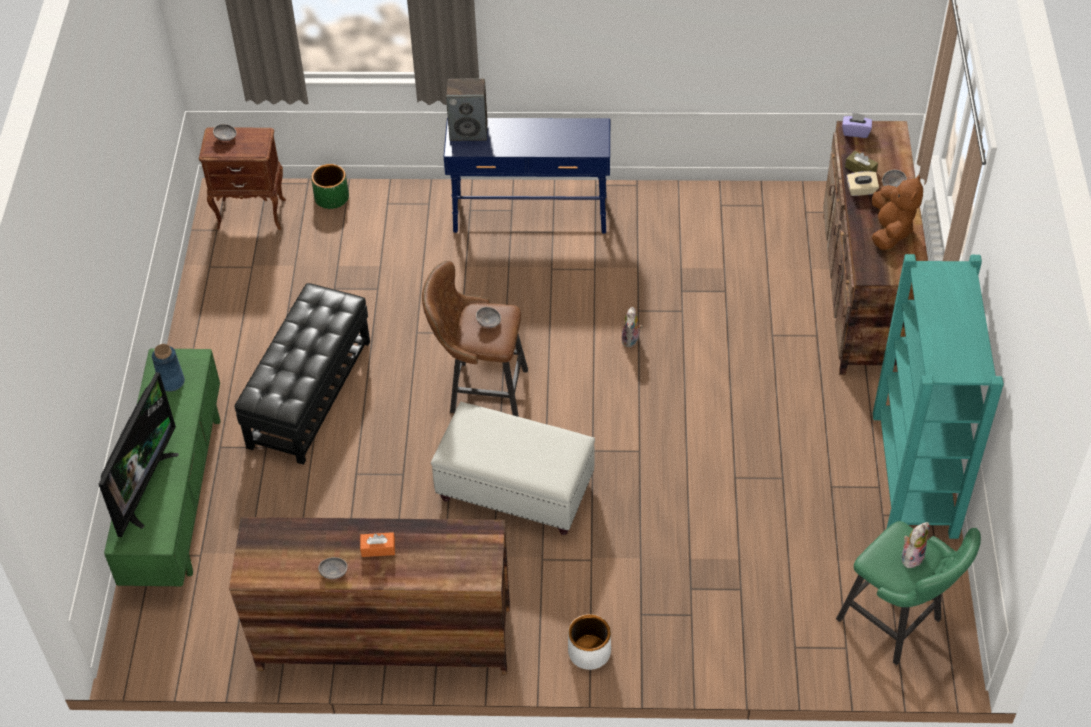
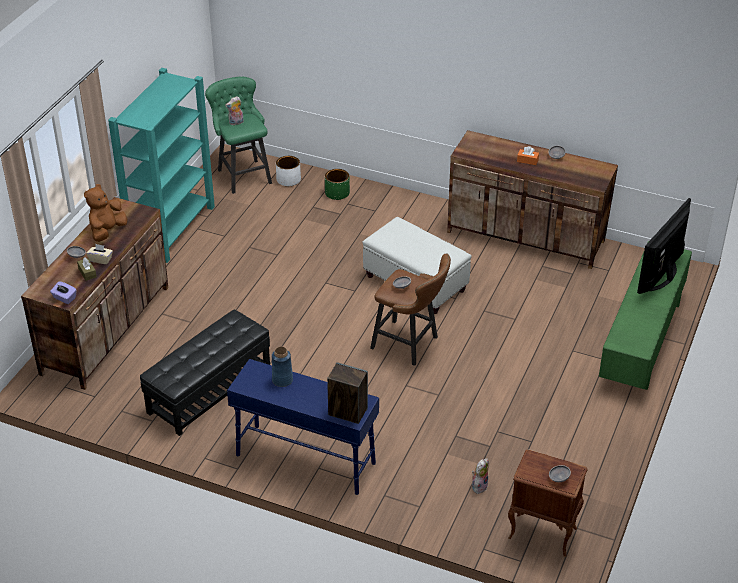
camera: 160 degrees left, 10 degrees down
blue vase [152,344,185,392] -> blue vase moved to [272,347,293,387]
black ottoman [235,283,370,465] -> black ottoman moved to [140,309,270,436]
green planter [311,164,349,209] -> green planter moved to [325,169,350,200]
white planter [568,614,611,670] -> white planter moved to [276,156,301,186]
plush toy [622,307,642,348] -> plush toy moved to [472,458,489,494]

